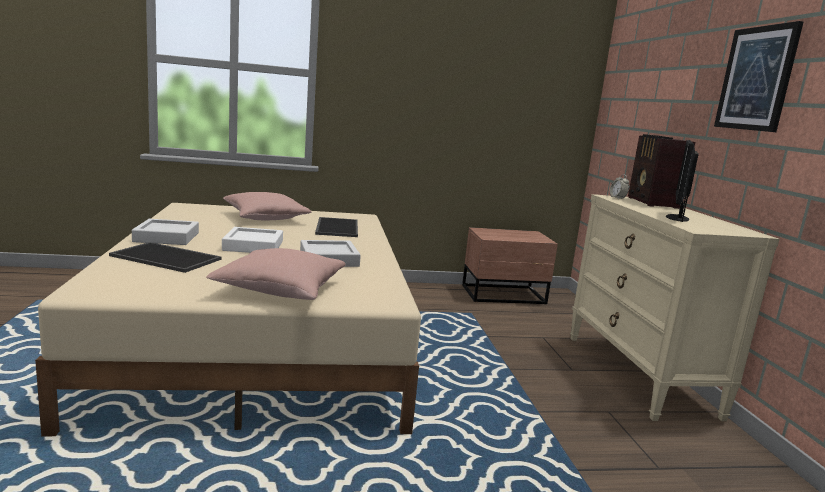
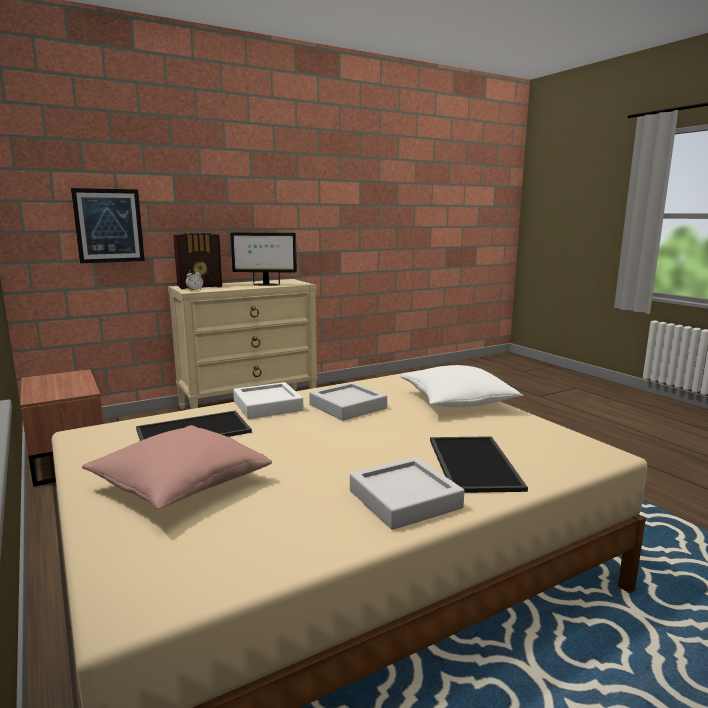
camera: 110 degrees left, 0 degrees up
pink pillow [206,248,346,300] -> white pillow [400,365,523,407]
white tray [222,227,283,253] -> white tray moved to [233,382,303,419]
picture [714,21,803,132] -> picture moved to [71,188,145,263]

